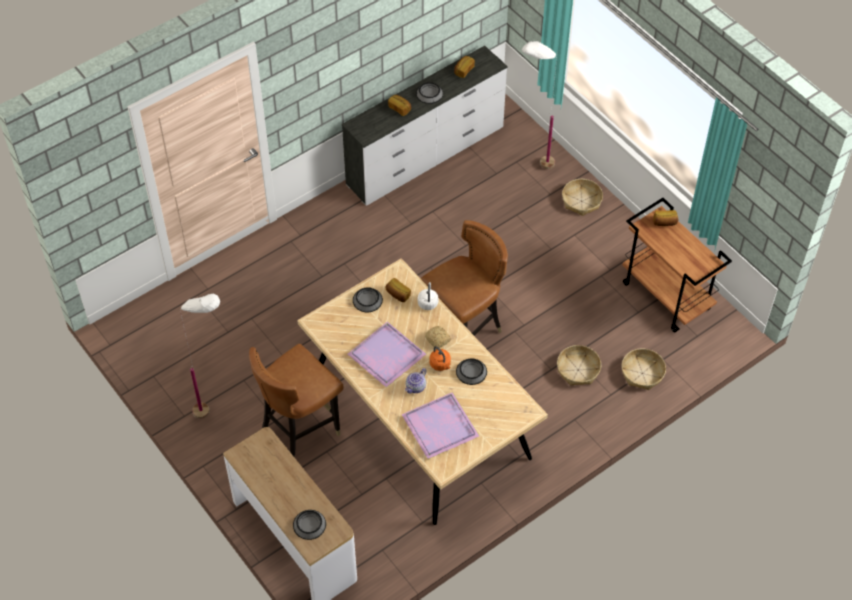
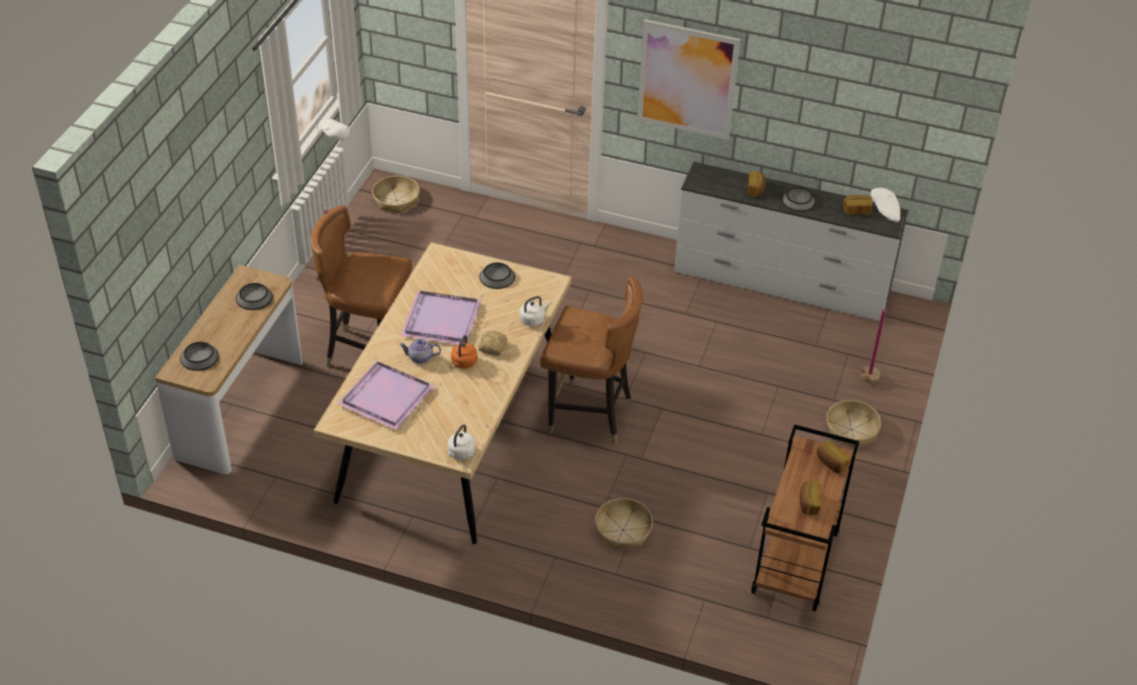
camera: 55 degrees right, 10 degrees down
bread [385,278,411,302] -> bread moved to [800,481,821,515]
bowl [456,359,487,385] -> bowl moved to [236,283,273,310]
basket [622,348,666,390] -> basket moved to [372,176,420,214]
none -> white kettle [447,424,475,460]
none -> picture [637,19,740,140]

